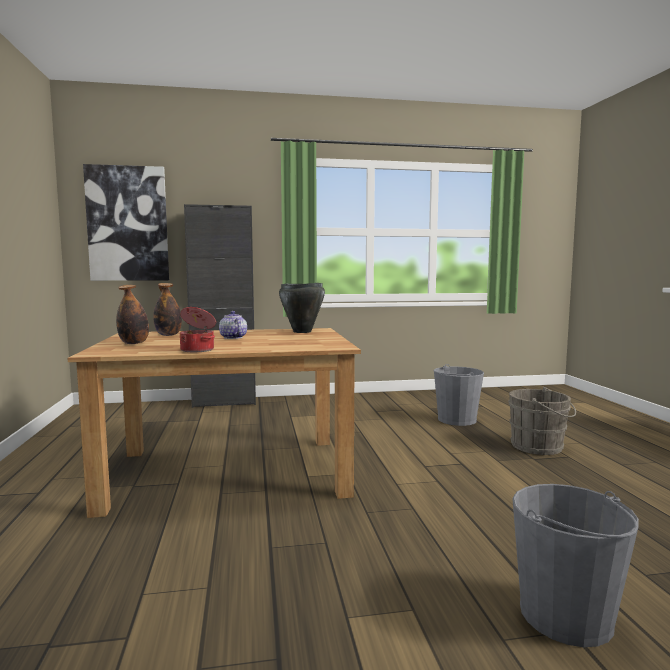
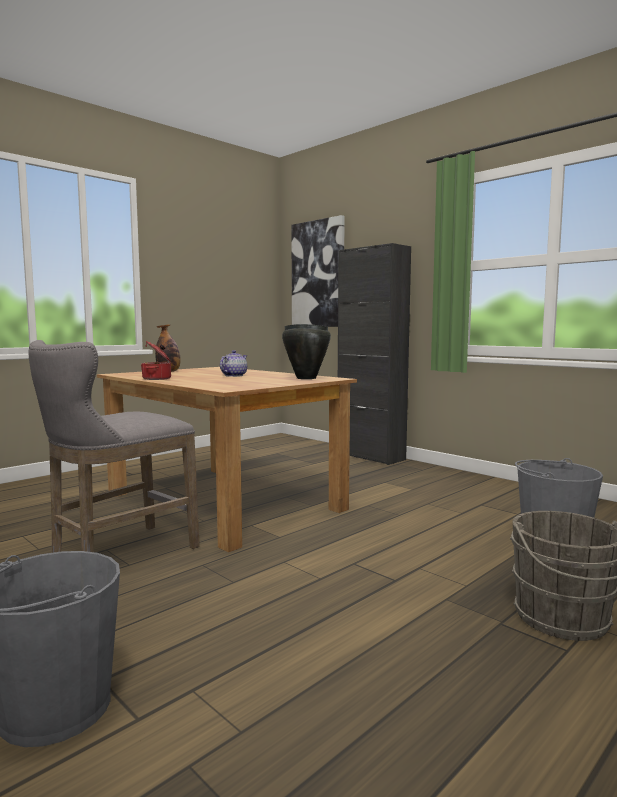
camera: 55 degrees right, 0 degrees up
bottle [153,283,182,336] -> none
none -> grey stool [28,340,200,553]

